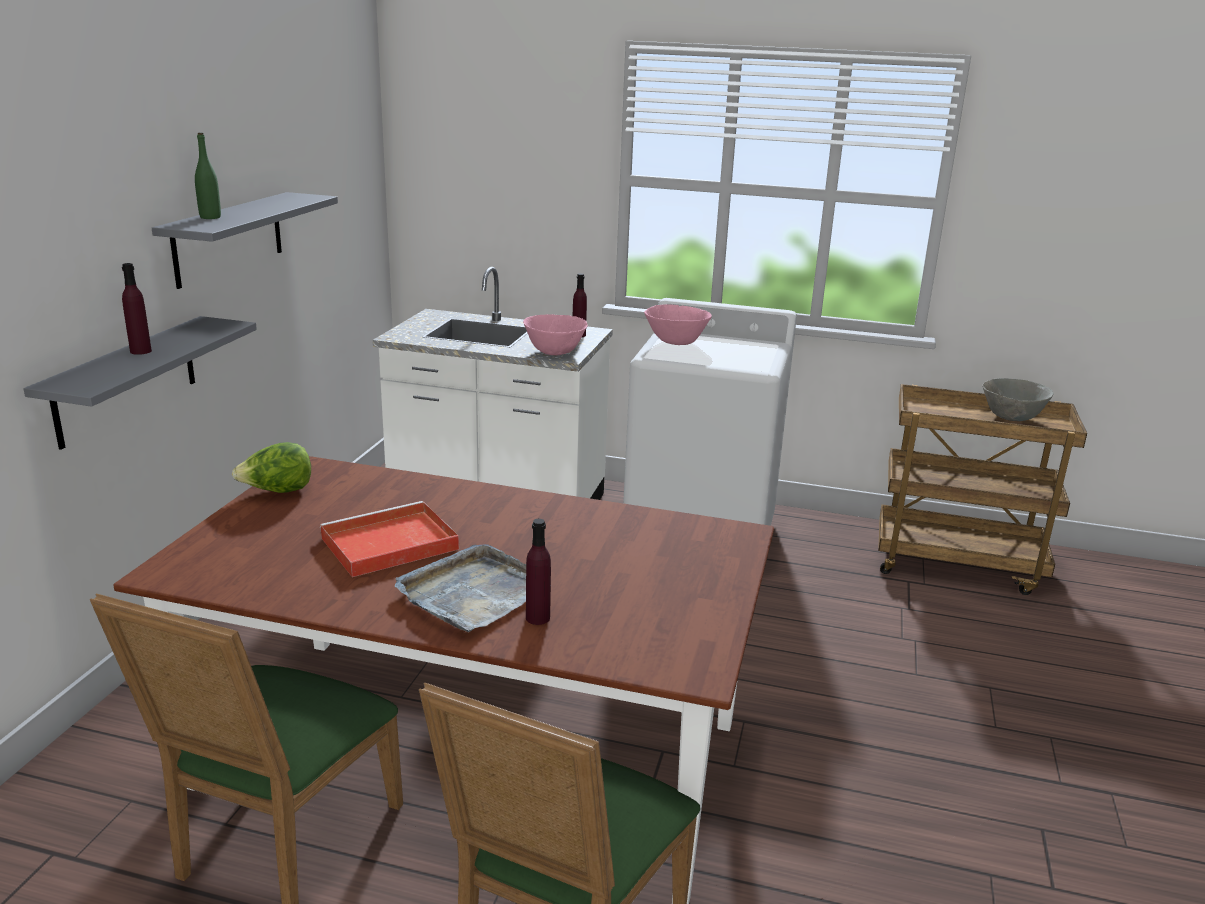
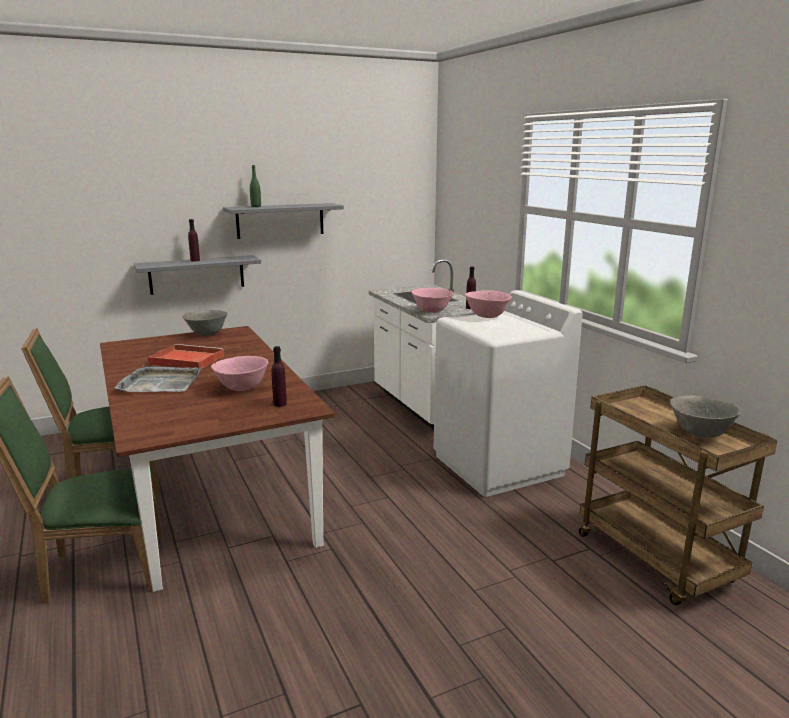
camera: 50 degrees right, 5 degrees down
lettuce [232,442,311,493] -> grey bowl [183,310,227,335]
purple bottle [526,519,551,625] -> purple bottle moved to [271,346,287,407]
none -> pink bowl [211,356,268,391]

